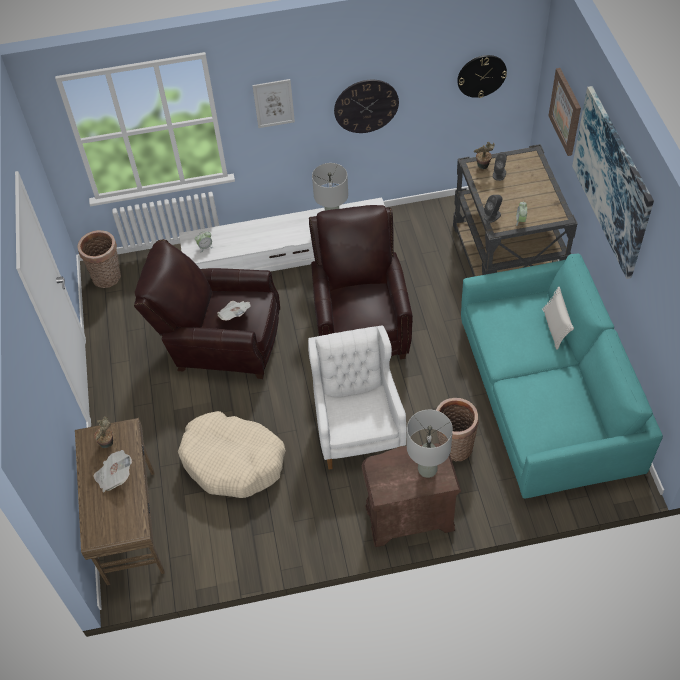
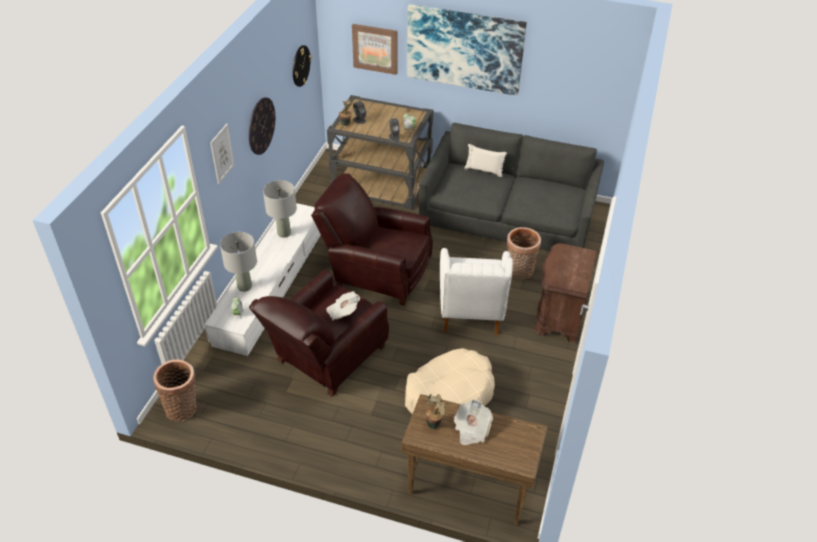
camera: 65 degrees left, 10 degrees down
white armchair [308,325,407,469] -> white armchair turned 105 degrees counterclockwise [440,248,513,335]
grey table lamp [407,410,453,478] -> grey table lamp moved to [220,232,257,292]
turquoise sofa [461,254,663,499] -> grey sofa [419,123,604,251]

